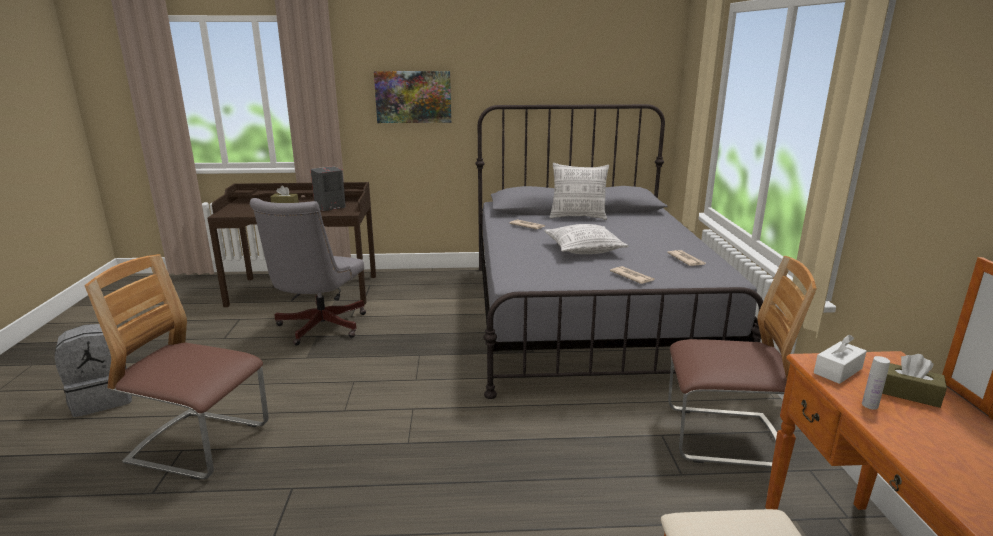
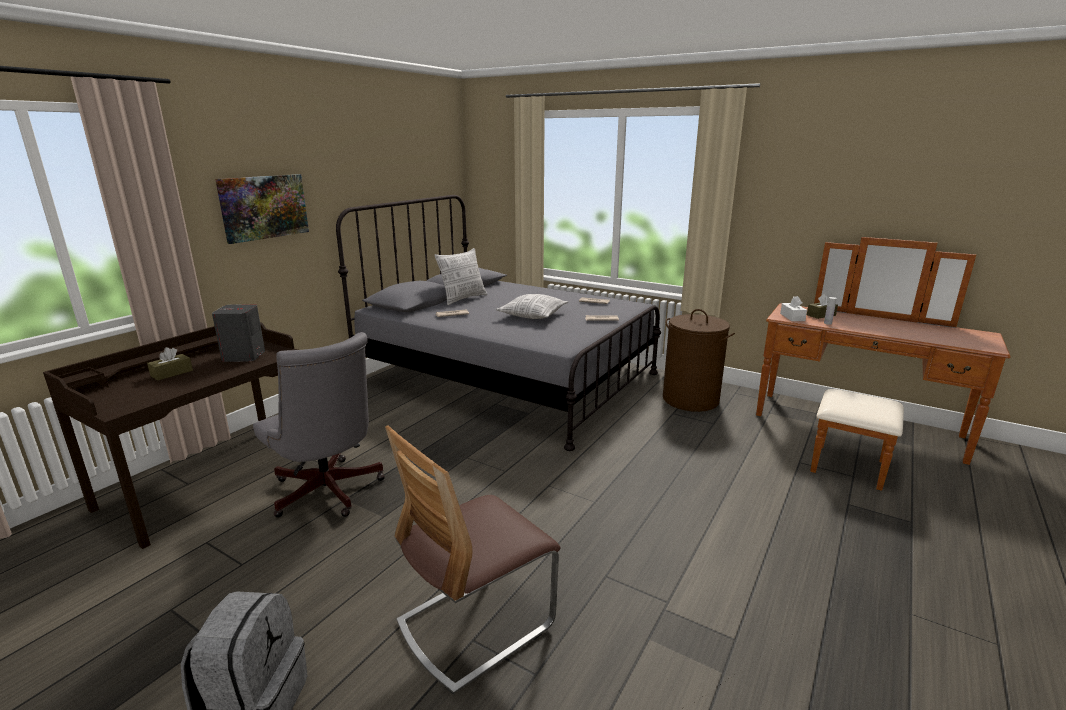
camera: 55 degrees left, 0 degrees up
chair [668,256,817,468] -> brown laundry basket [663,309,735,412]

